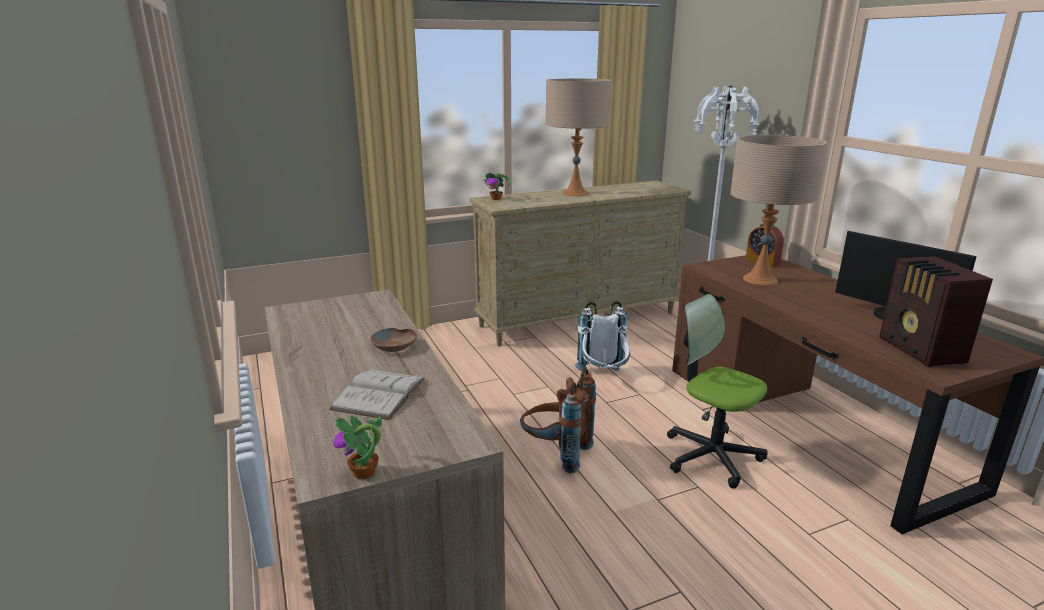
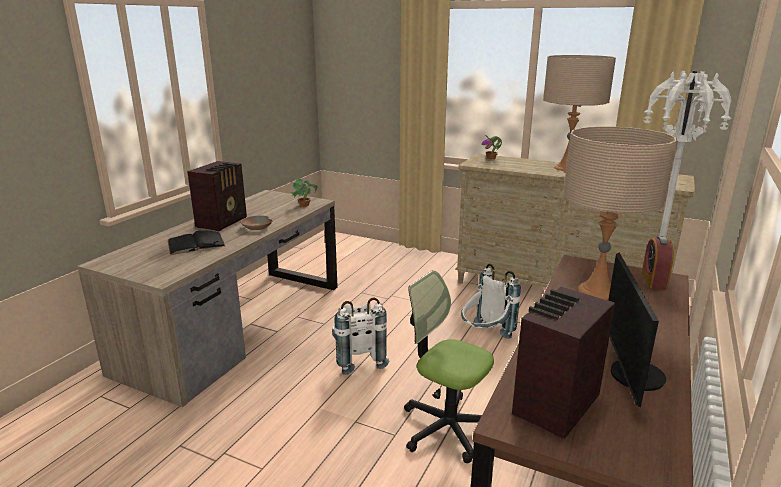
camera: 50 degrees right, 0 degrees up
white book [329,370,425,420] -> black book [168,230,225,255]
potted plant [333,415,382,479] -> potted plant moved to [290,178,318,207]
brown backpack [520,369,596,473] -> white backpack [332,298,389,375]
office chair [667,294,768,489] -> office chair turned 60 degrees counterclockwise [404,270,494,463]
none -> radio [187,161,247,231]

